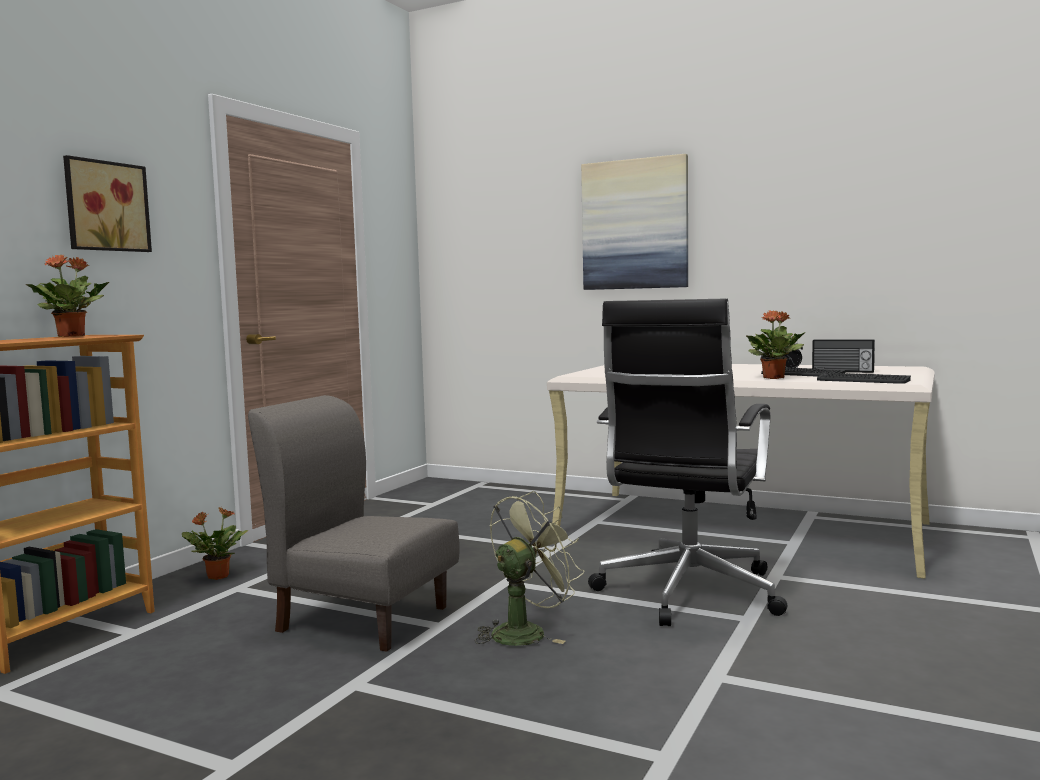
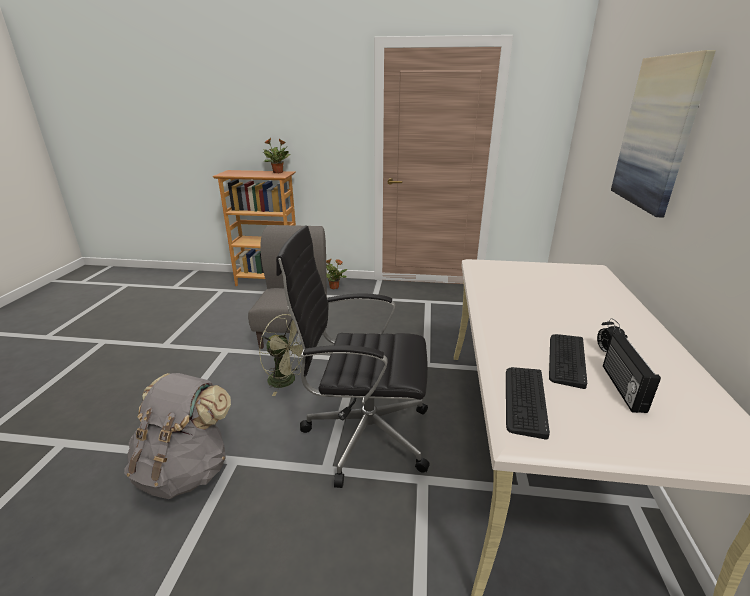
camera: 70 degrees right, 20 degrees up
picture [63,155,152,252] -> none
potted plant [746,310,805,379] -> none
none -> grey backpack [124,373,231,499]

